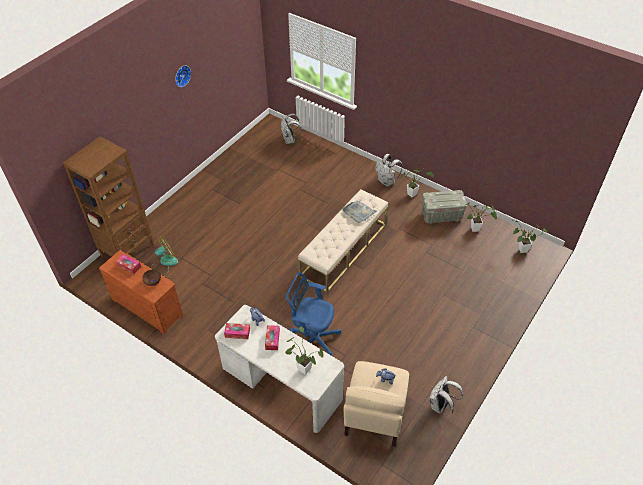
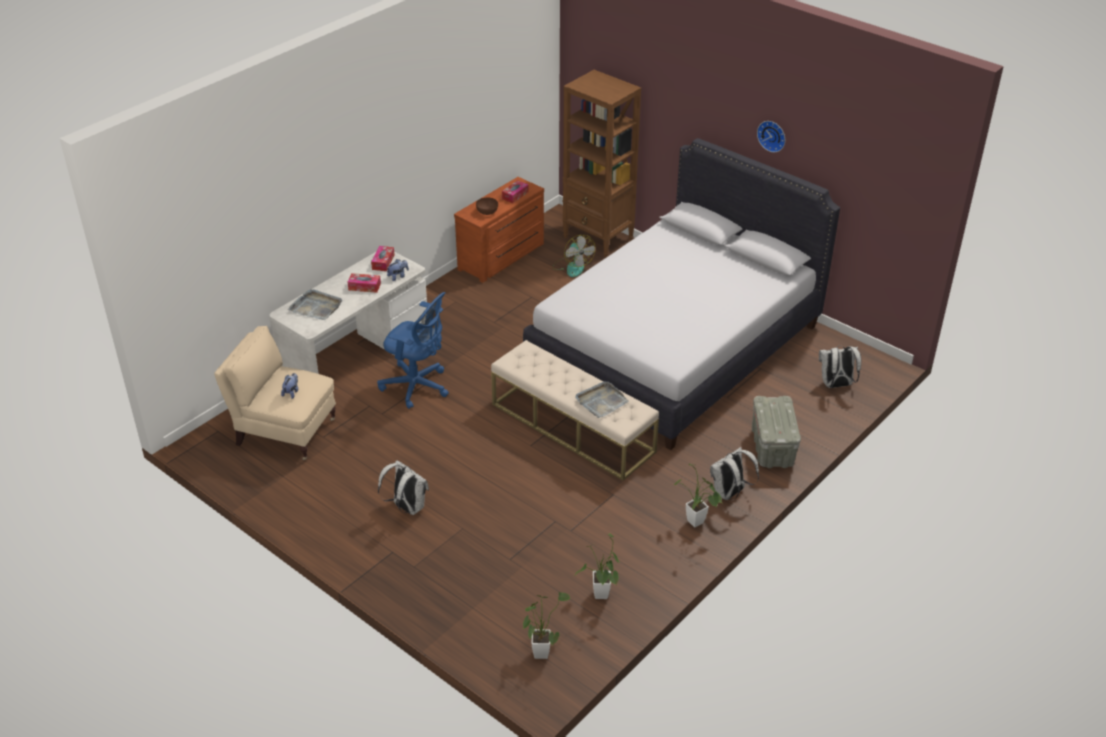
camera: 95 degrees right, 10 degrees down
potted plant [285,326,323,375] -> grey tray [288,289,343,320]
blue office chair [286,272,341,356] -> blue office chair turned 90 degrees clockwise [377,292,449,409]
grey storage box [422,190,467,224] -> grey storage box moved to [752,396,801,468]
white backpack [429,376,463,415] -> white backpack moved to [378,461,429,515]
none -> white bed [523,138,840,450]

